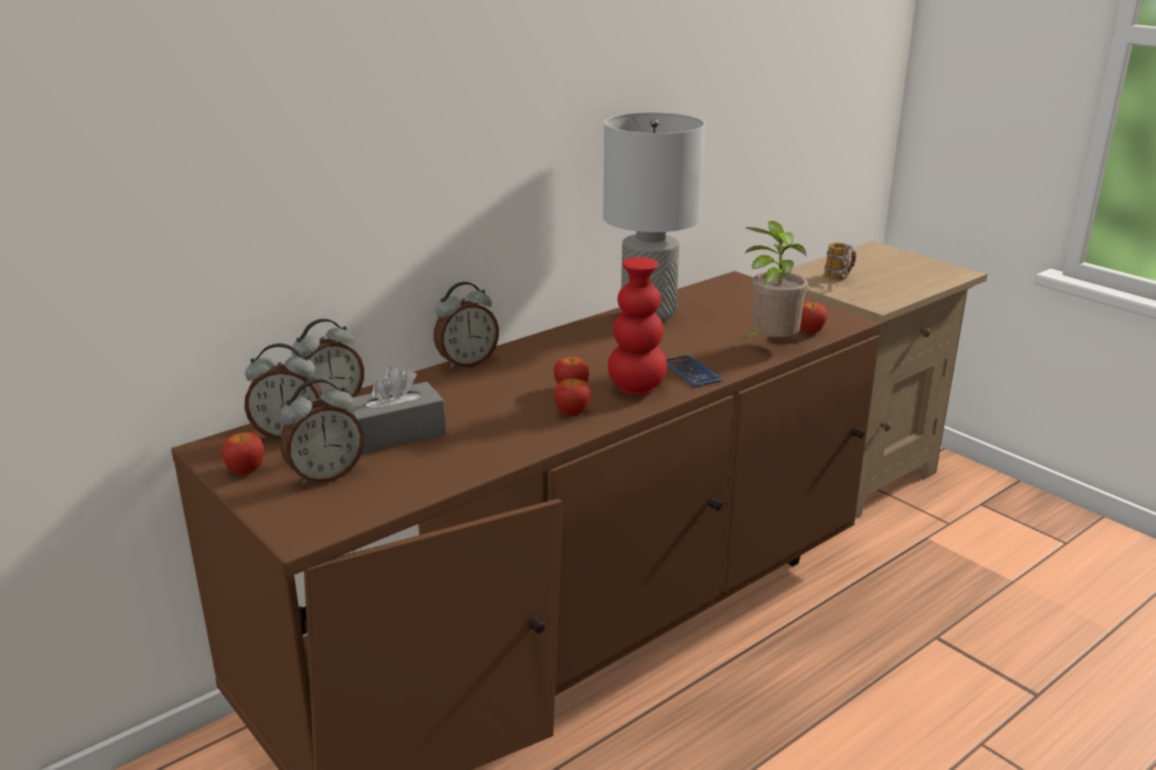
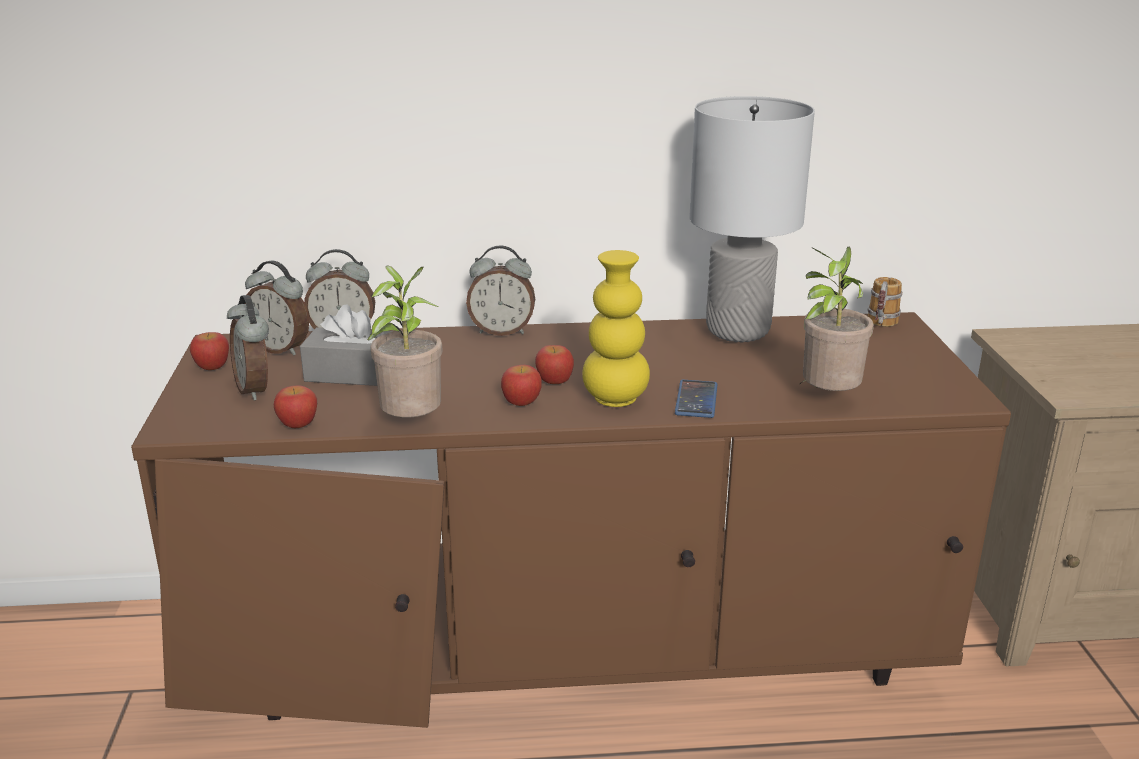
camera: 35 degrees right, 0 degrees up
alarm clock [280,379,364,486] -> alarm clock turned 60 degrees clockwise [227,295,269,401]
red vase [608,257,667,395] -> yellow vase [582,250,650,407]
apple [800,302,828,334] -> apple moved to [274,385,317,428]
mug [824,242,856,280] -> mug moved to [868,277,902,327]
none -> potted plant [367,265,443,418]

